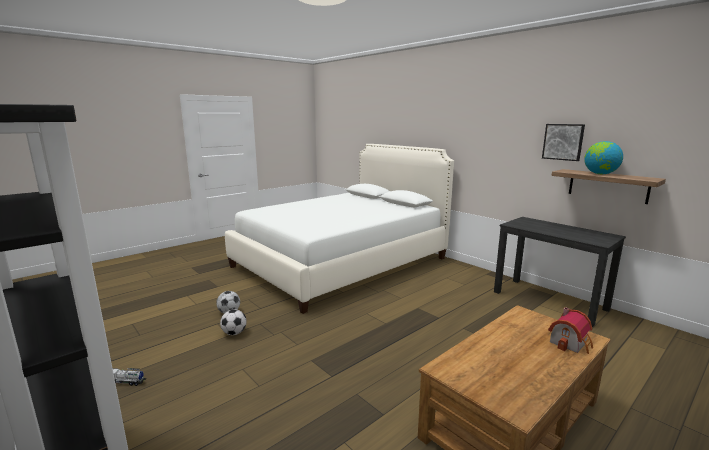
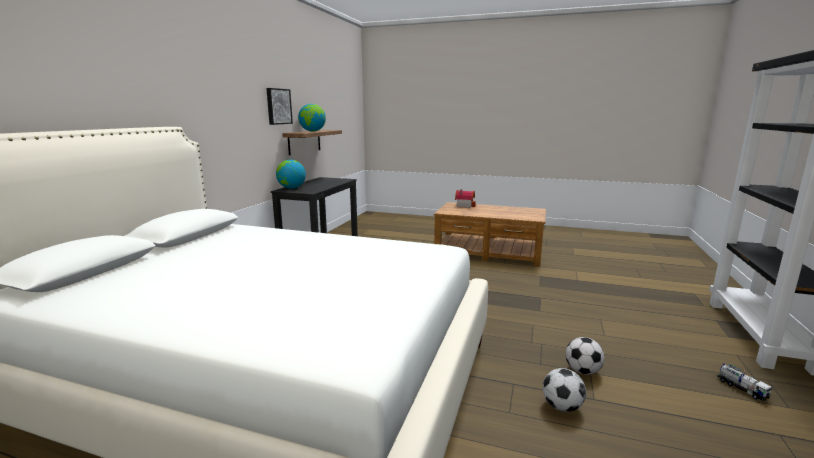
camera: 120 degrees left, 0 degrees up
none -> globe [276,160,306,189]

